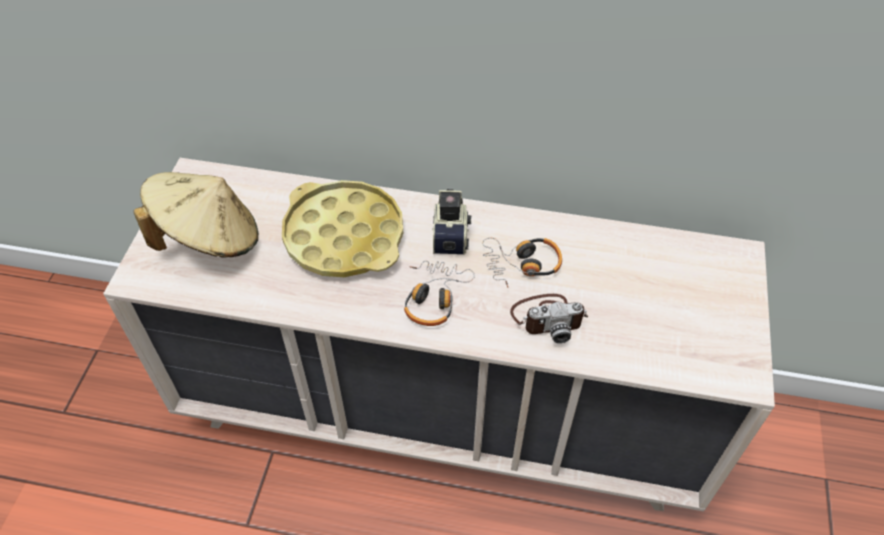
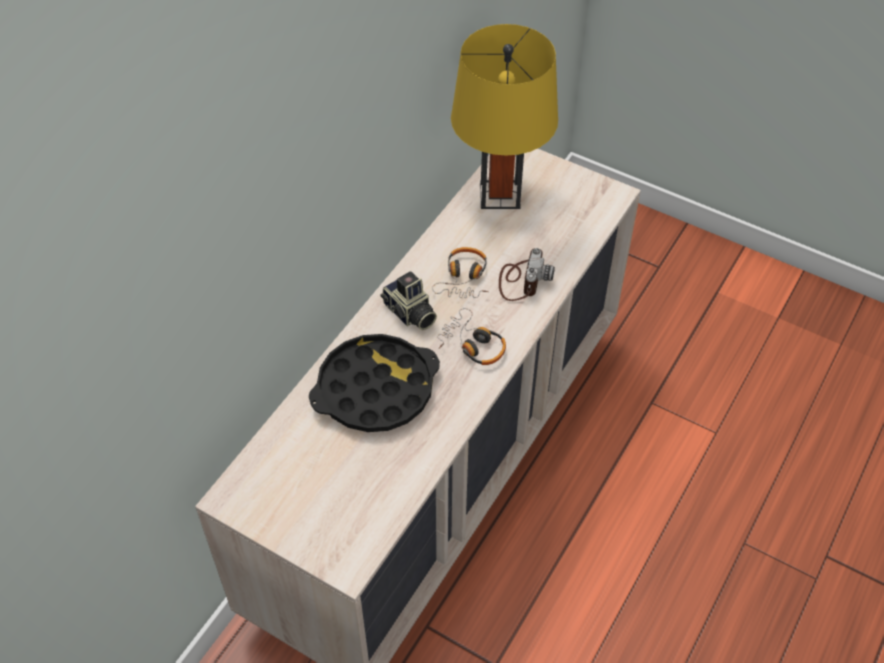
camera: 70 degrees left, 0 degrees up
beige hat [133,172,258,258] -> none
yellow tray [282,180,403,277] -> black tray [309,334,440,432]
camera [432,189,471,255] -> camera turned 150 degrees counterclockwise [380,271,437,330]
none -> yellow table lamp [451,24,558,209]

